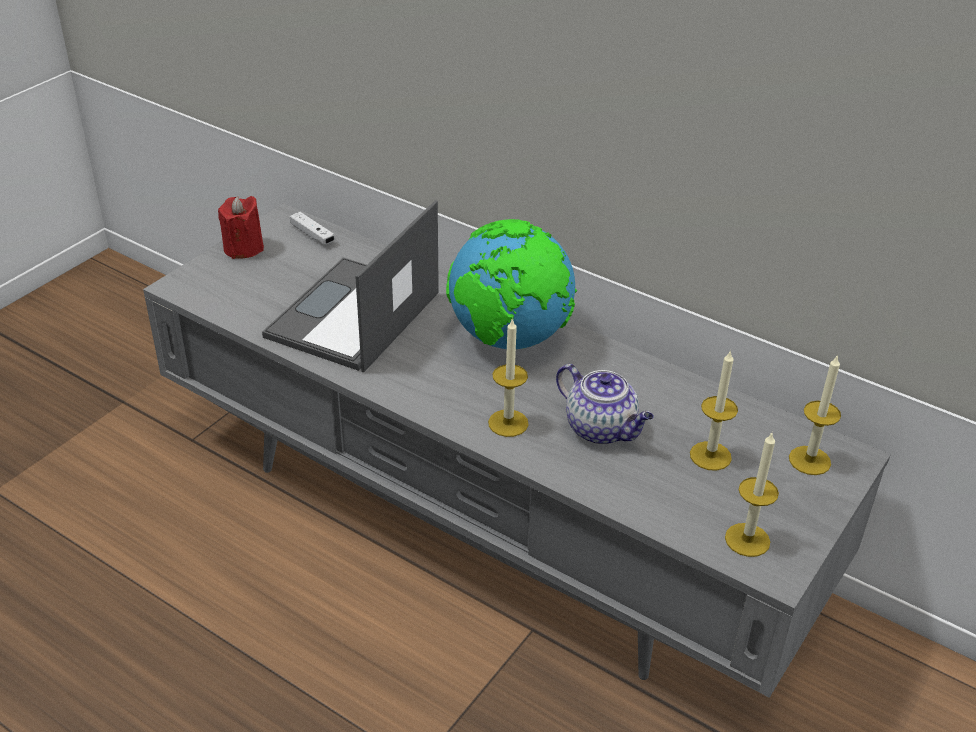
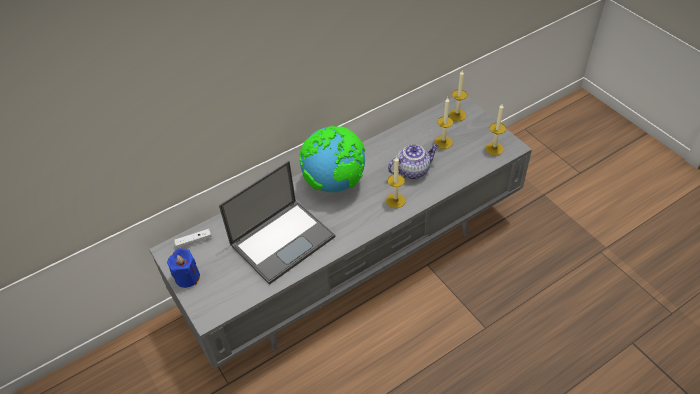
camera: 65 degrees left, 10 degrees up
red candle [218,196,264,259] -> blue candle [167,248,200,288]
laptop [262,200,439,372] -> laptop turned 90 degrees counterclockwise [219,161,335,285]

